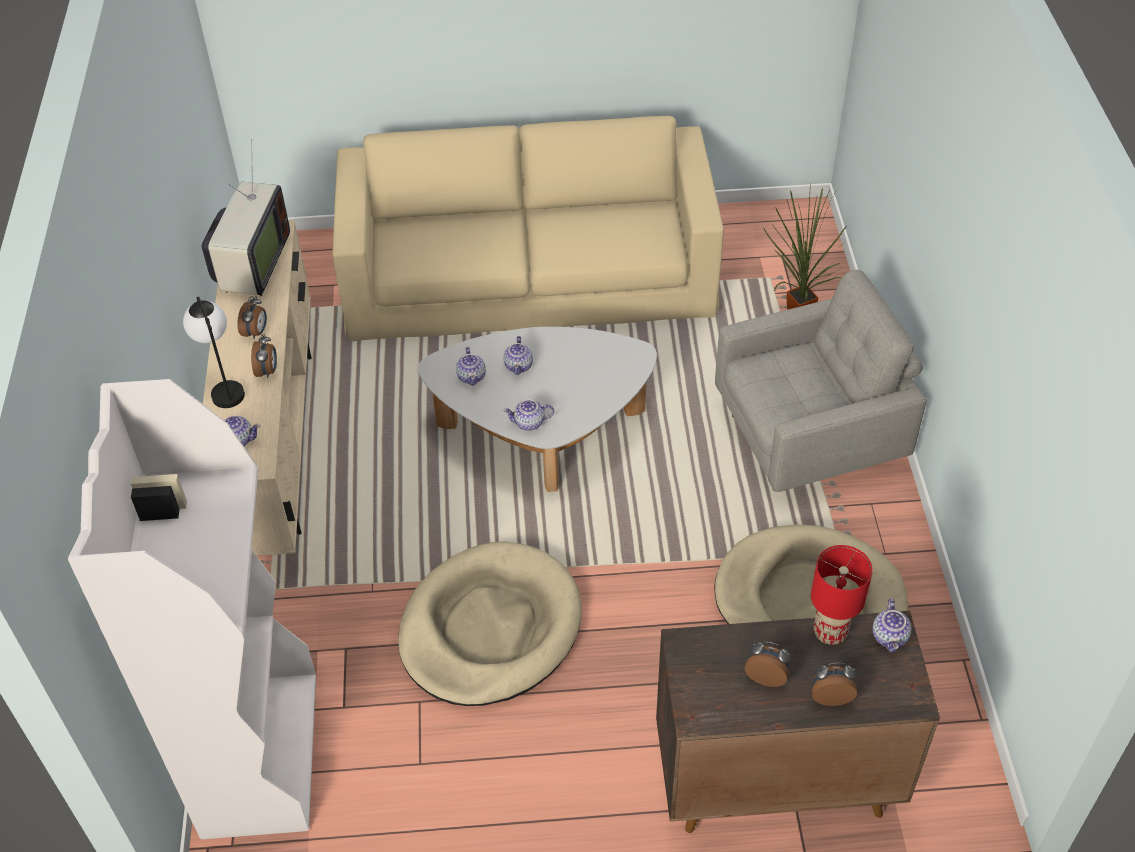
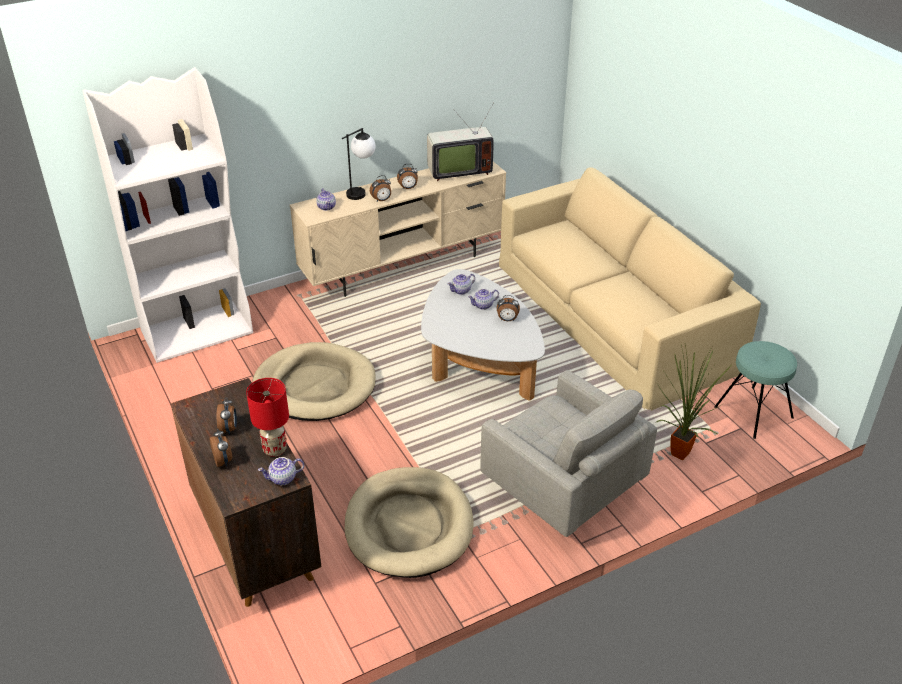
camera: 65 degrees right, 10 degrees down
teapot [503,400,554,431] -> none
none -> alarm clock [497,295,520,321]
none -> turquoise stool [714,341,797,439]

